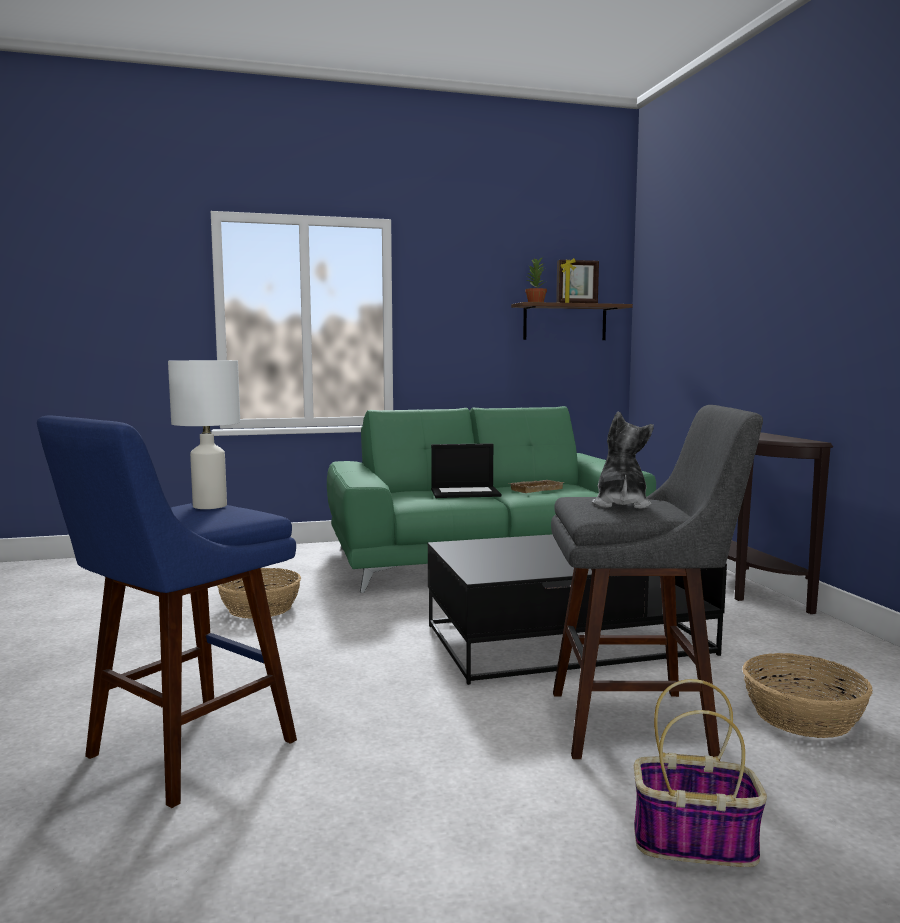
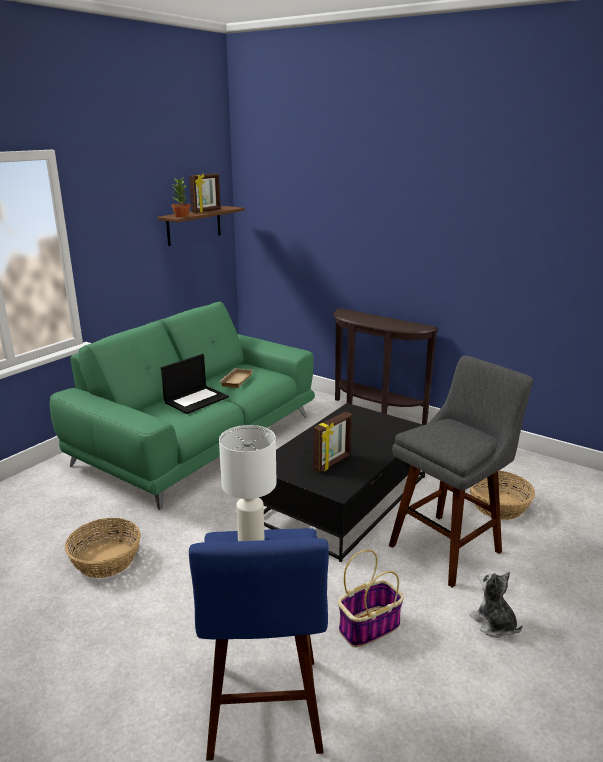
camera: 40 degrees left, 15 degrees up
plush toy [592,412,654,509] -> plush toy moved to [469,572,523,638]
basket [634,679,767,867] -> basket moved to [338,550,404,647]
none -> picture frame [313,412,352,473]

